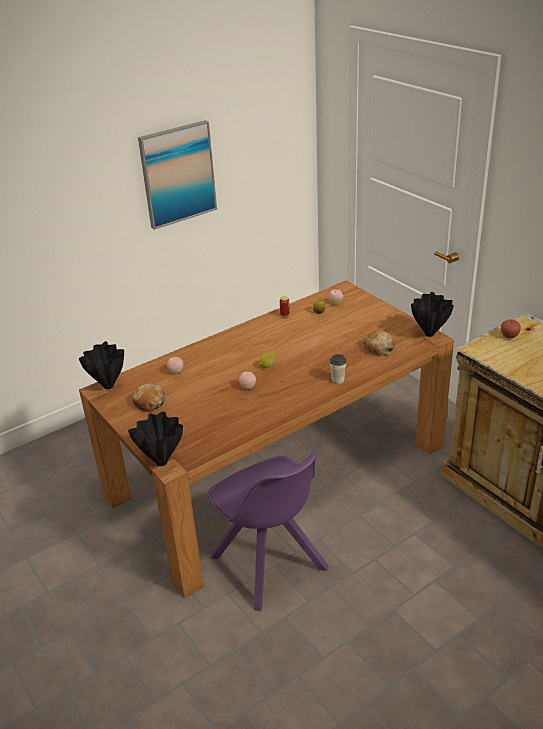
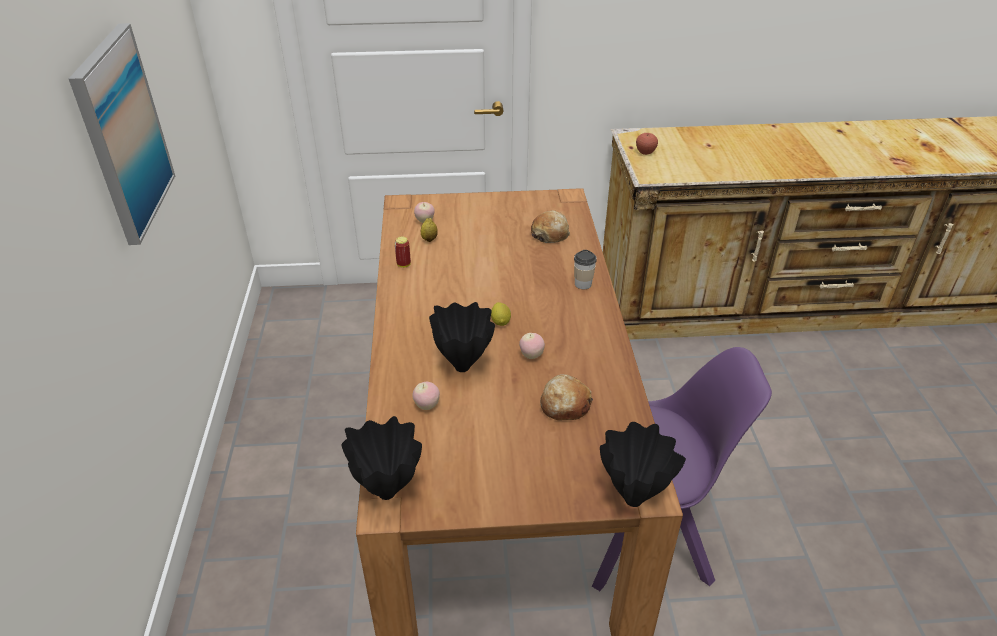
camera: 60 degrees left, 5 degrees up
bread [132,384,165,412] -> bread moved to [540,374,593,420]
black vase [411,292,454,337] -> black vase moved to [429,302,495,372]

